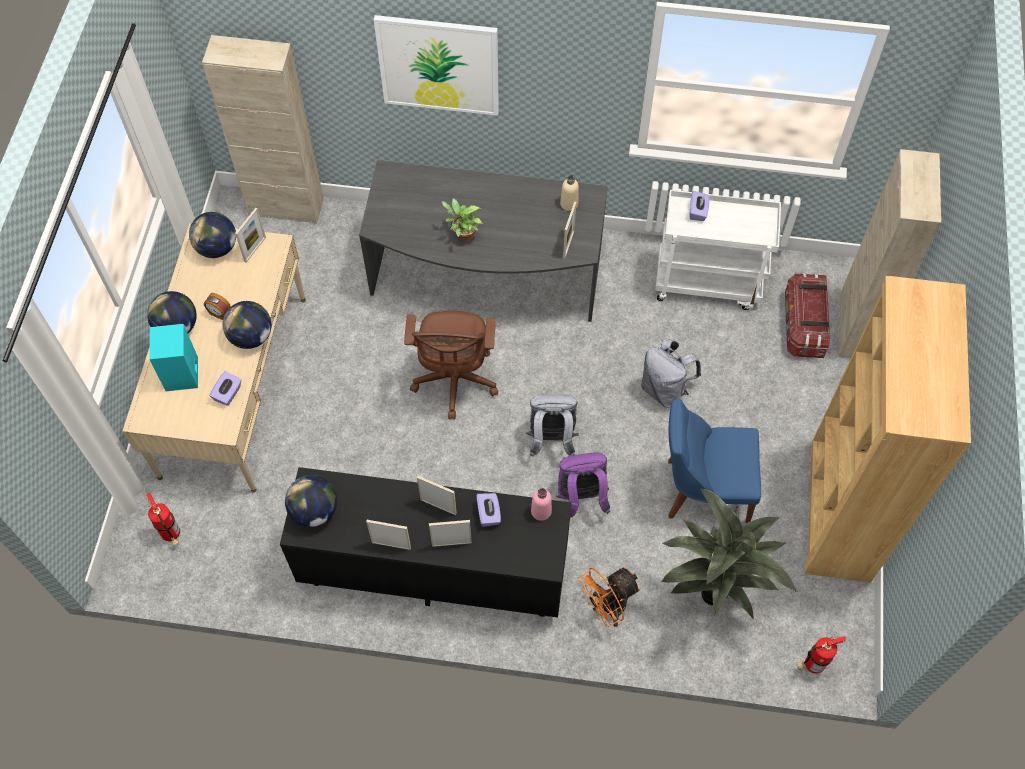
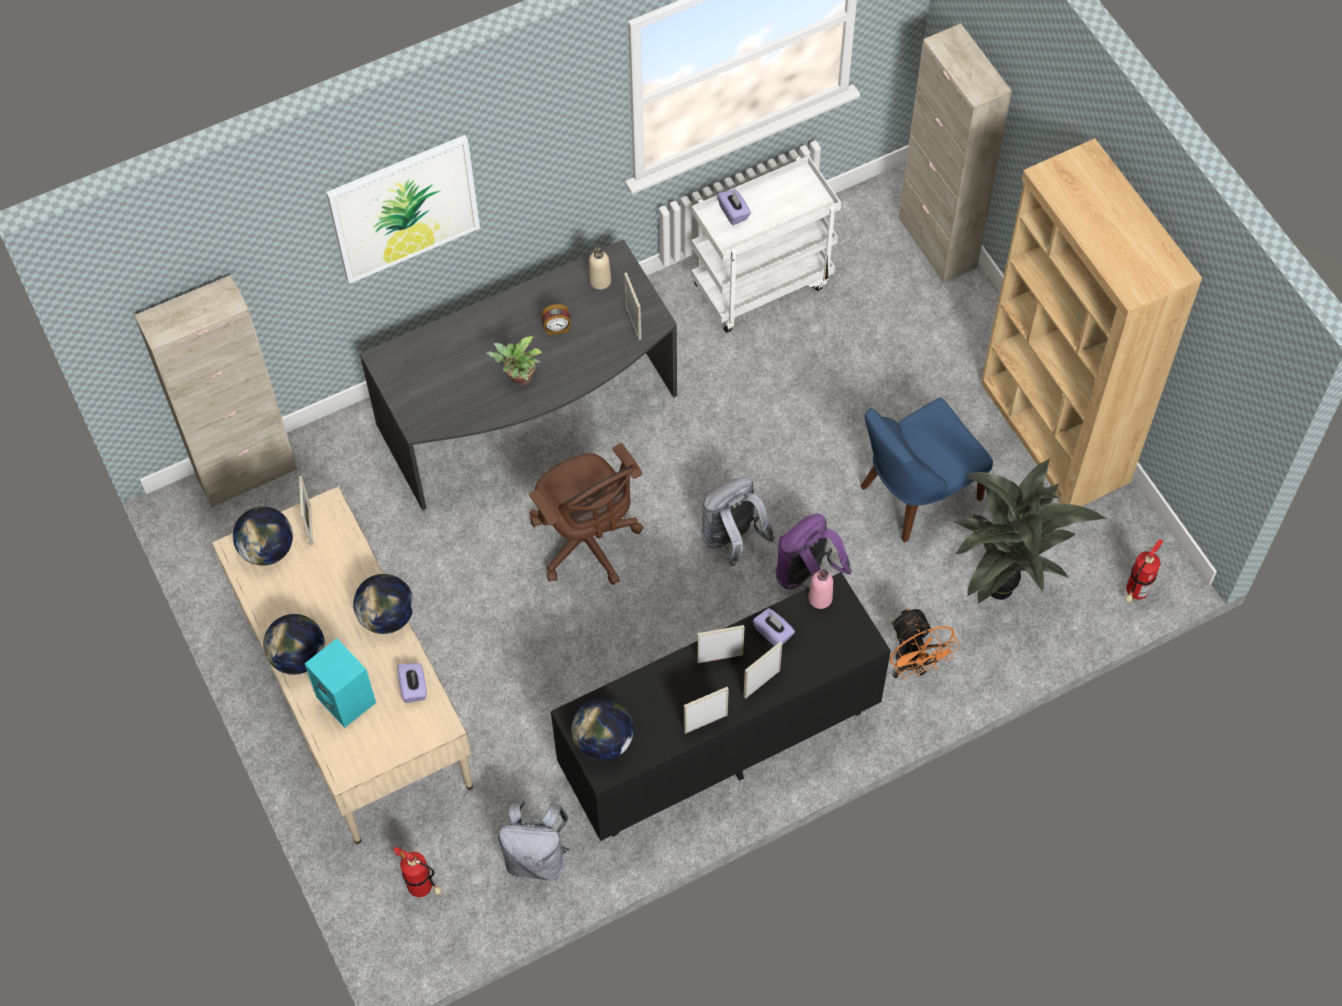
camera: 35 degrees left, 0 degrees up
alarm clock [204,293,230,320] -> alarm clock moved to [542,304,571,335]
orange fan [578,567,641,627] -> orange fan turned 45 degrees counterclockwise [890,608,960,679]
grey backpack [641,338,701,408] -> grey backpack moved to [498,801,570,881]
storage box [785,273,830,358] -> none

